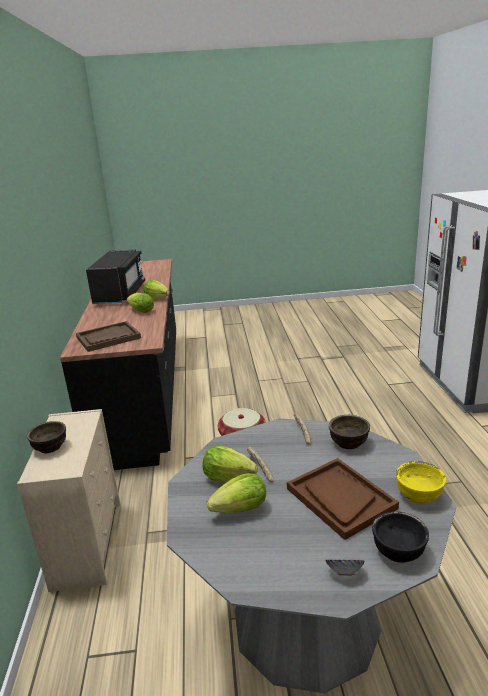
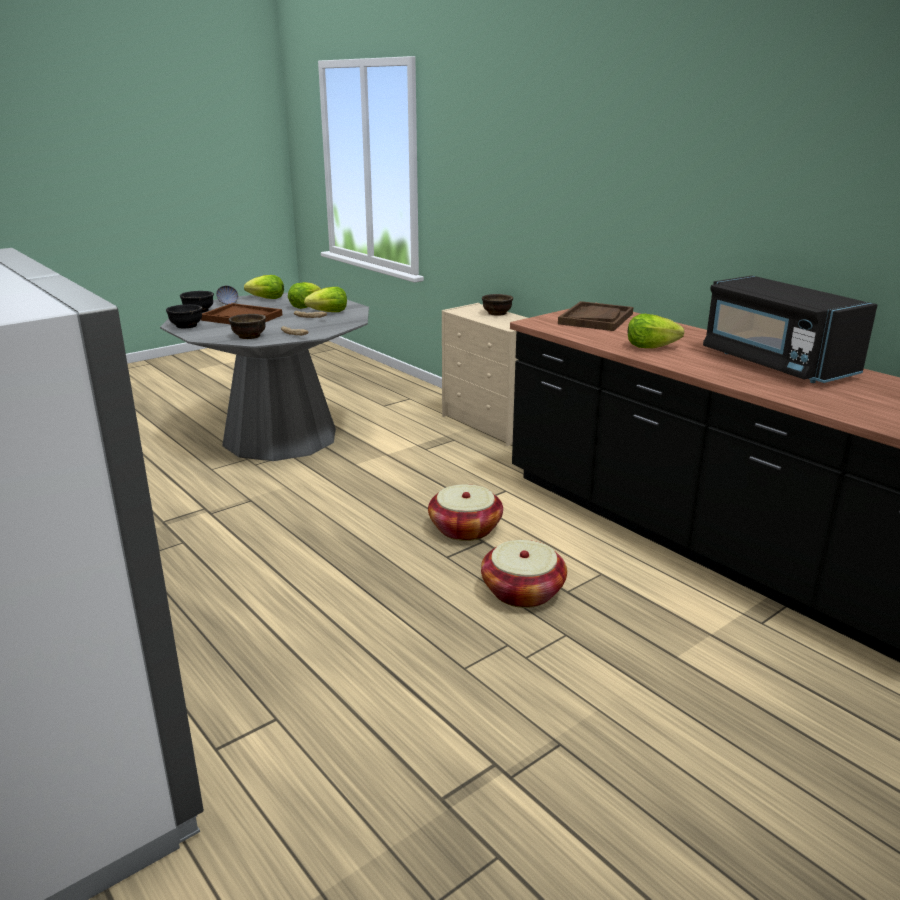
camera: 145 degrees right, 0 degrees up
lettuce [144,280,170,300] -> lettuce moved to [244,275,284,299]
yellow bowl [396,461,446,504] -> black bowl [166,304,202,328]
none -> basket [481,540,567,608]

